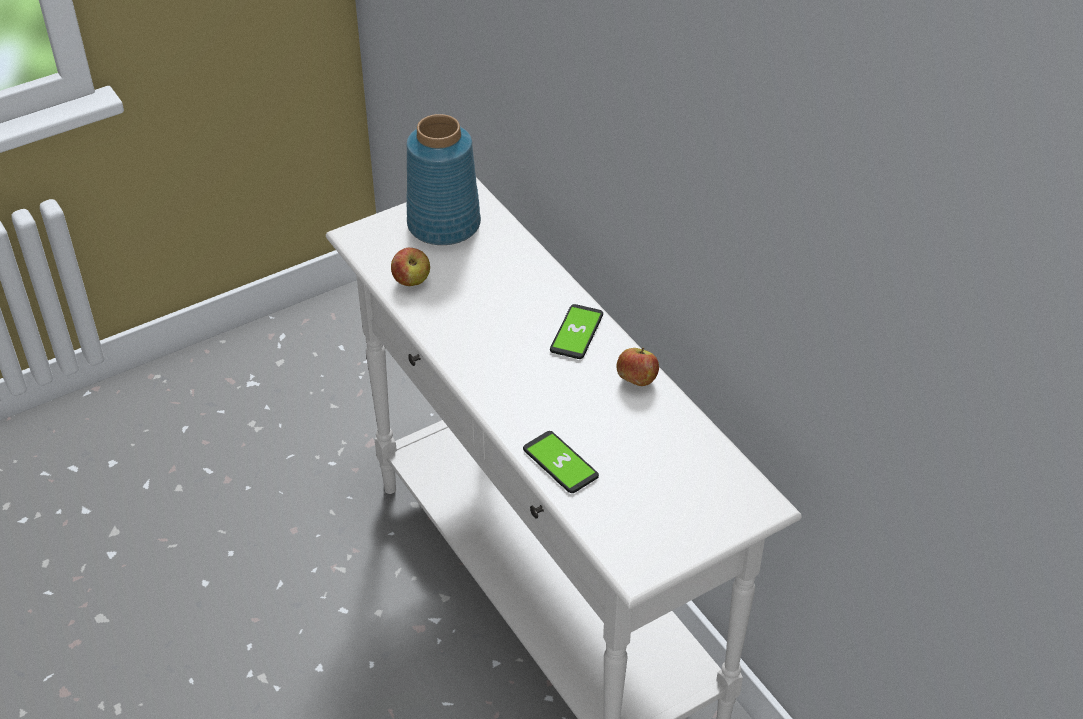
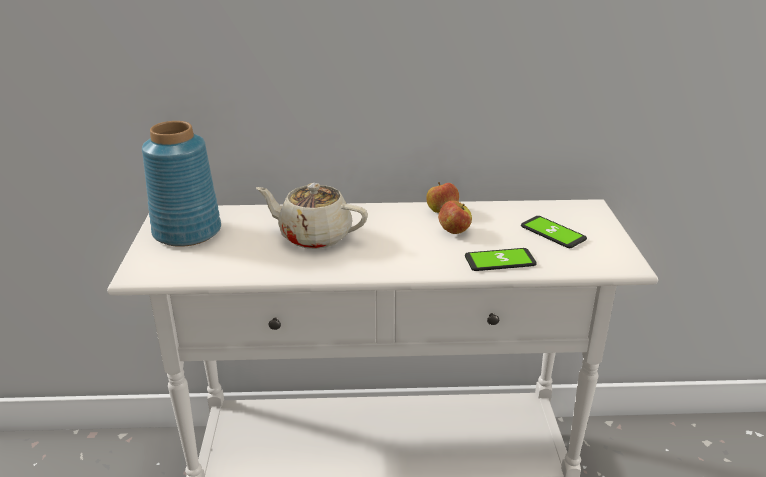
camera: 60 degrees left, 15 degrees down
apple [391,248,430,286] -> apple moved to [438,200,472,234]
phone [550,304,603,359] -> phone moved to [521,216,587,248]
none -> beige teapot [256,183,368,249]

